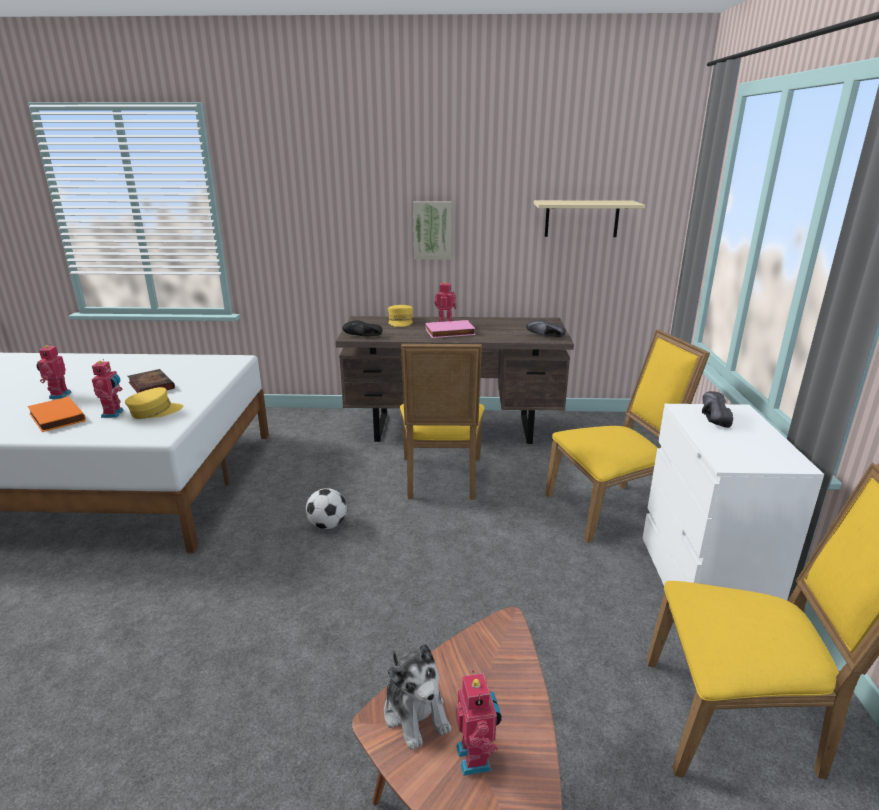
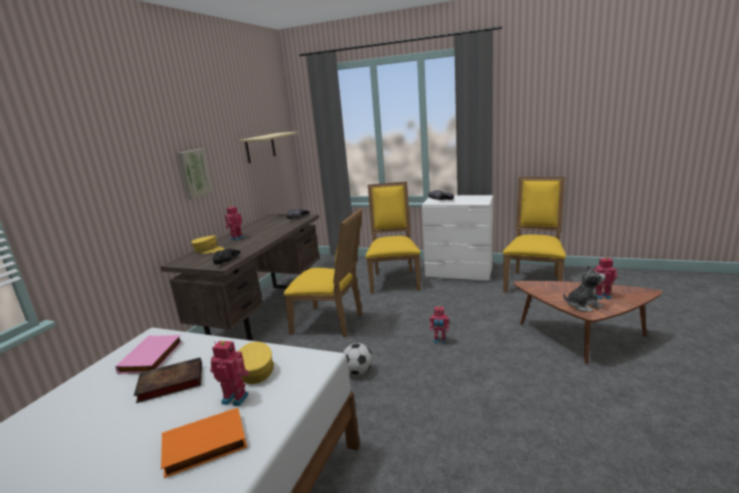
camera: 70 degrees left, 5 degrees down
toy robot [37,344,72,399] -> toy robot moved to [430,306,449,344]
pink book [426,320,476,338] -> pink book moved to [116,335,182,374]

